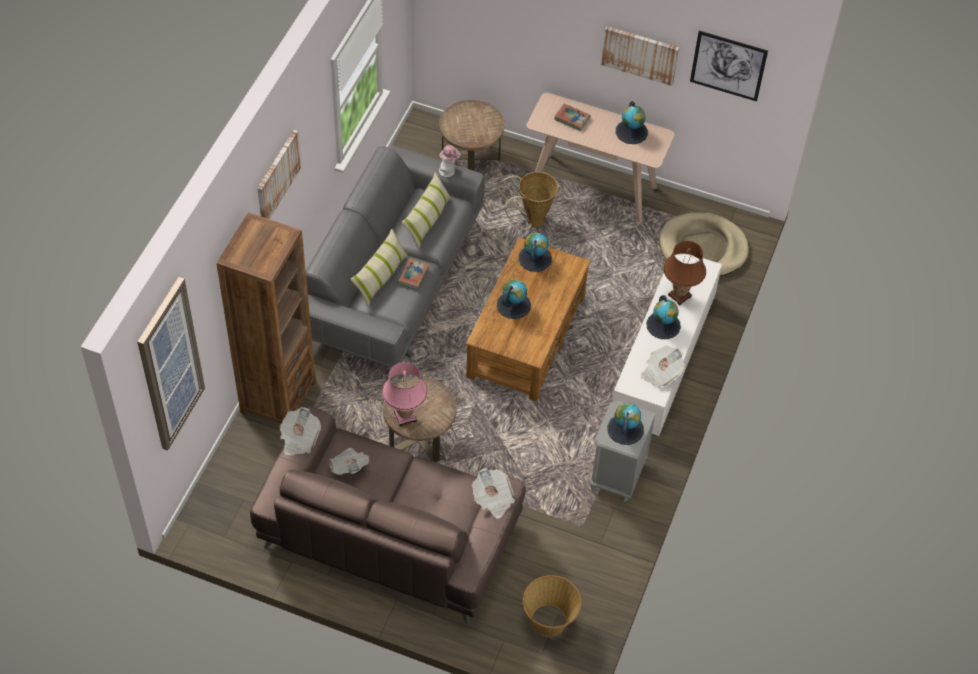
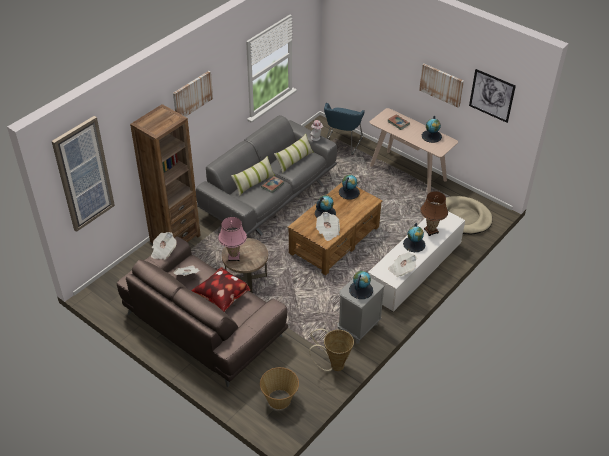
camera: 20 degrees right, 10 degrees down
brown side table [439,100,504,171] -> blue armchair [324,103,365,155]
newspaper [472,468,515,518] -> newspaper moved to [316,212,340,241]
basket [498,172,558,230] -> basket moved to [309,329,354,371]
none -> pillow [191,267,250,312]

